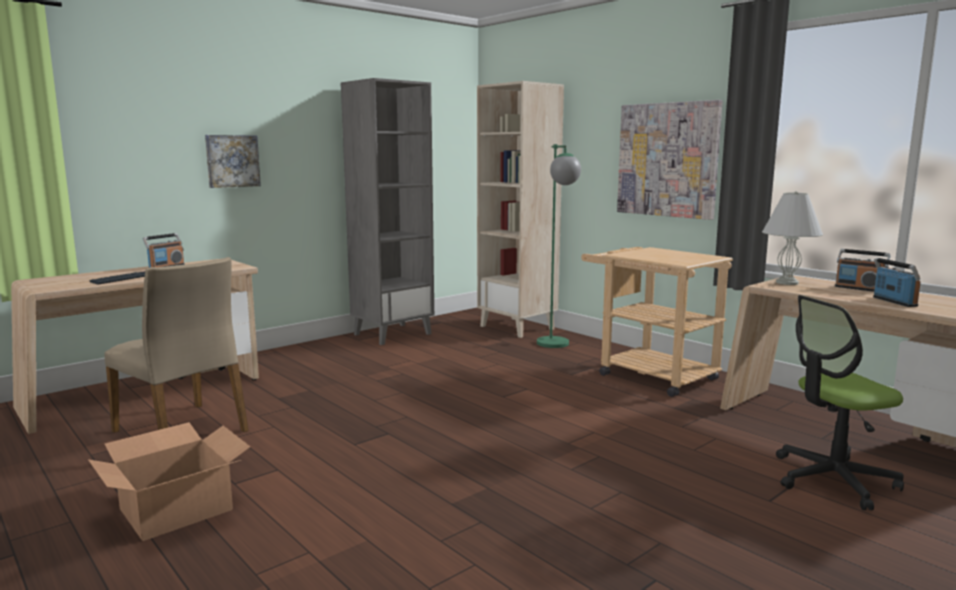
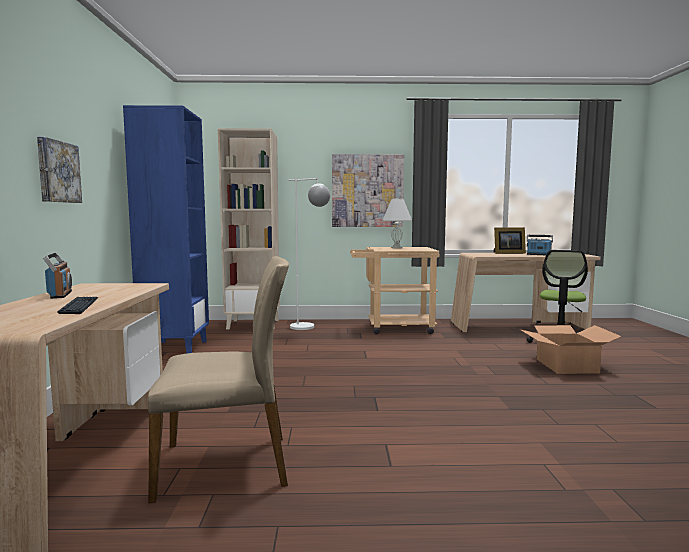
camera: 50 degrees left, 5 degrees down
cardboard box [88,422,250,541] -> cardboard box moved to [521,325,622,374]
grey bookcase [341,78,434,345] -> blue bookcase [123,105,209,354]
green floor lamp [537,144,581,348] -> white floor lamp [288,178,330,330]
white table lamp [762,191,823,285] -> white table lamp moved to [382,198,413,248]
radio [835,249,890,292] -> picture frame [494,227,526,254]

